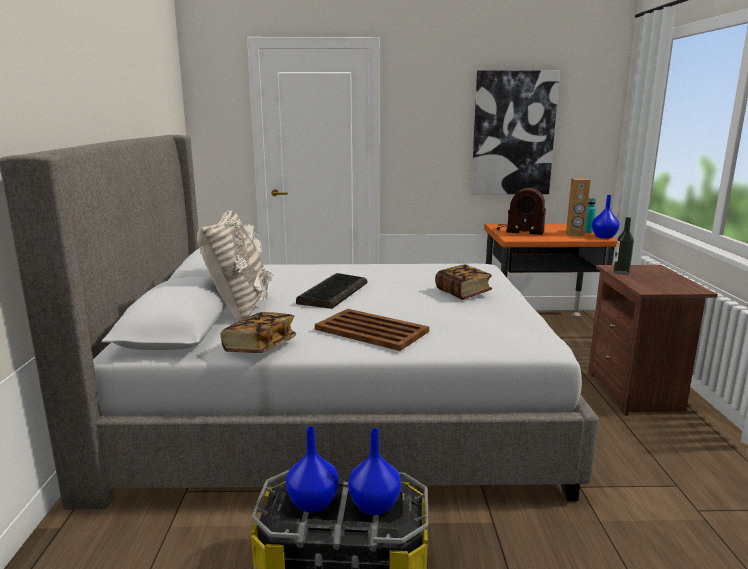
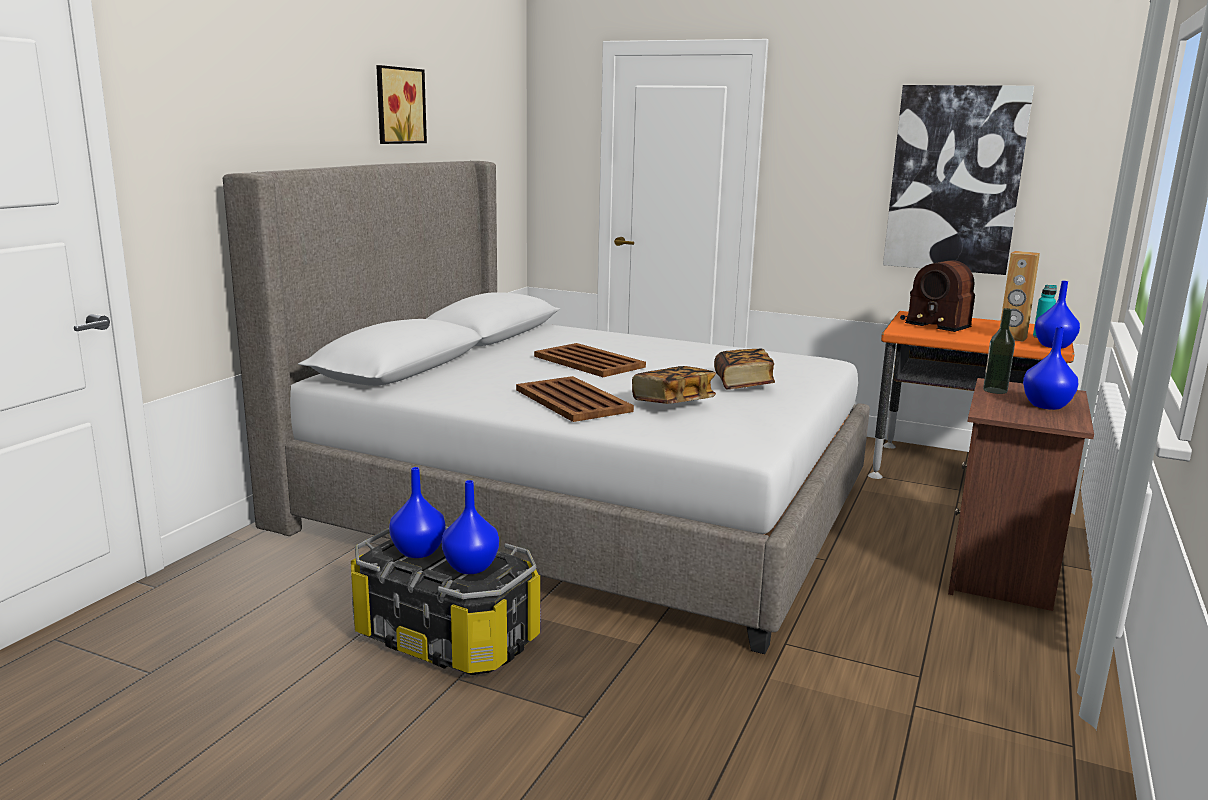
camera: 25 degrees right, 0 degrees up
beige pillow [197,210,274,321] -> none
book [220,312,296,353] -> book moved to [632,366,716,404]
keyboard [296,273,367,309] -> brown tray [534,343,646,377]
none -> picture [376,65,427,144]
none -> blue vase [1023,327,1078,410]

